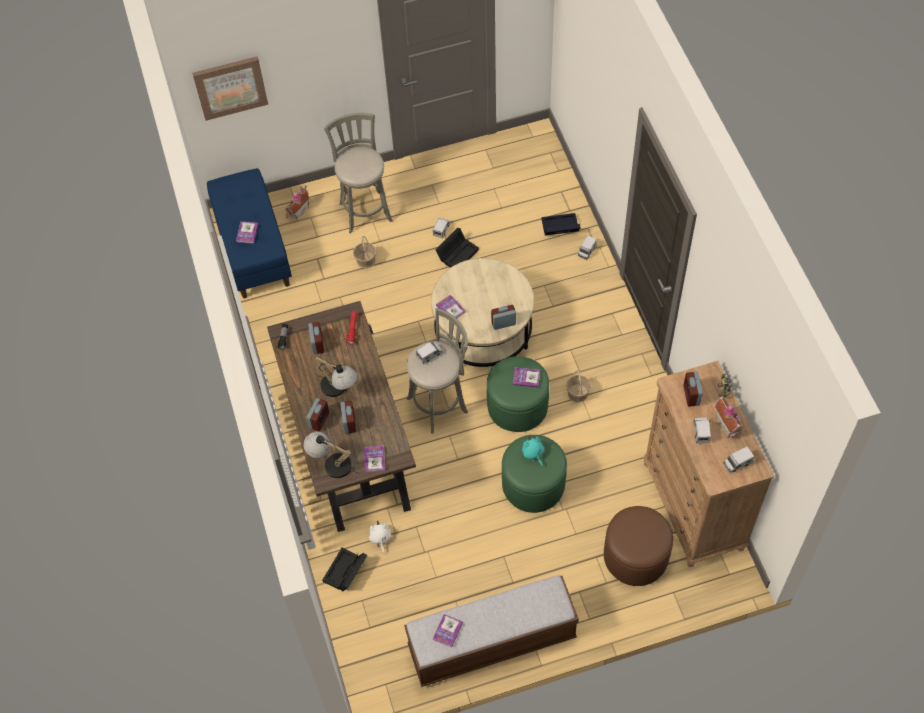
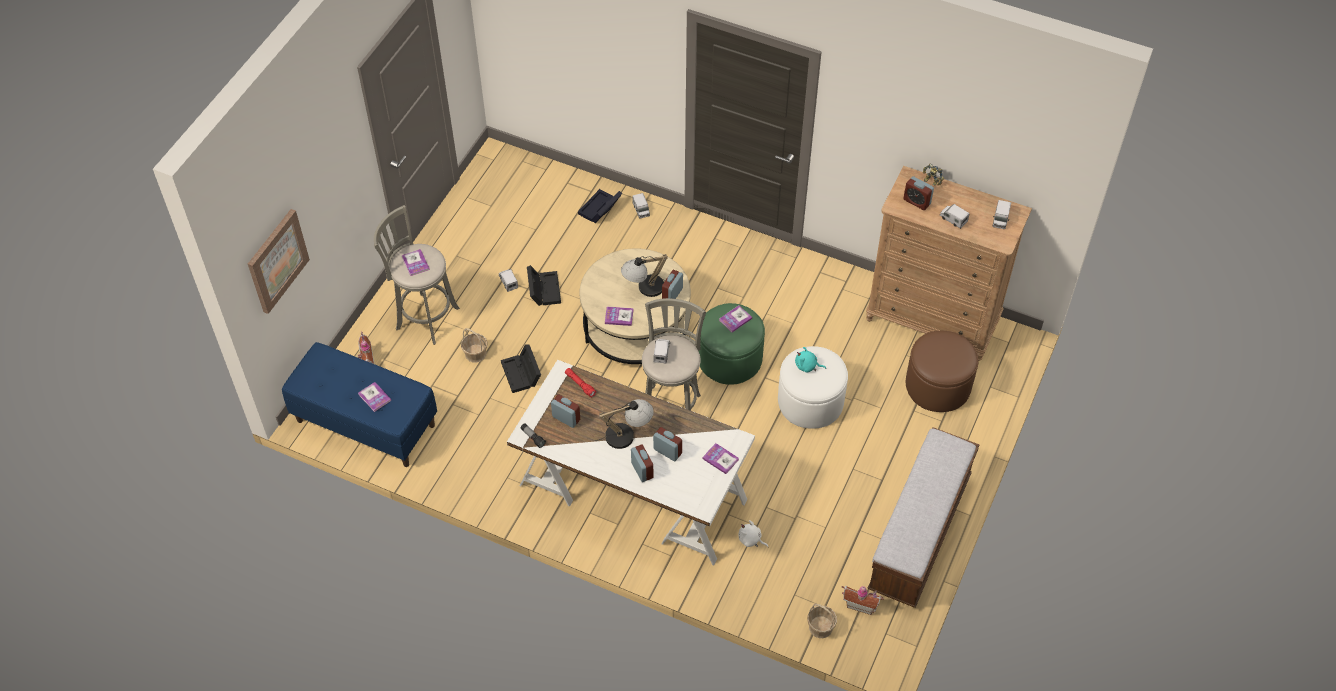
camera: 50 degrees left, 5 degrees down
brown desk [267,301,416,532] -> white desk [507,360,755,565]
table lamp [303,432,360,478] -> table lamp moved to [621,254,668,297]
black storage box [322,548,367,591] -> black storage box moved to [501,344,541,393]
book [433,614,463,647] -> book moved to [402,249,430,276]
green ottoman [502,435,567,513] -> white ottoman [778,346,848,429]
basket [566,370,591,402] -> basket moved to [807,604,837,638]
toy house [715,395,743,438] -> toy house moved to [842,586,884,615]

